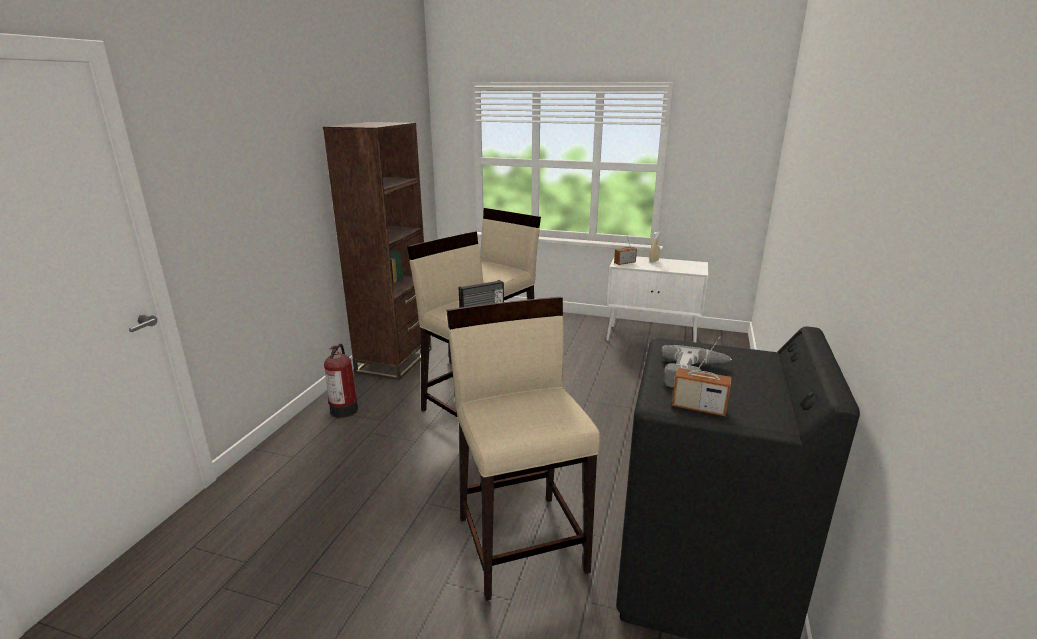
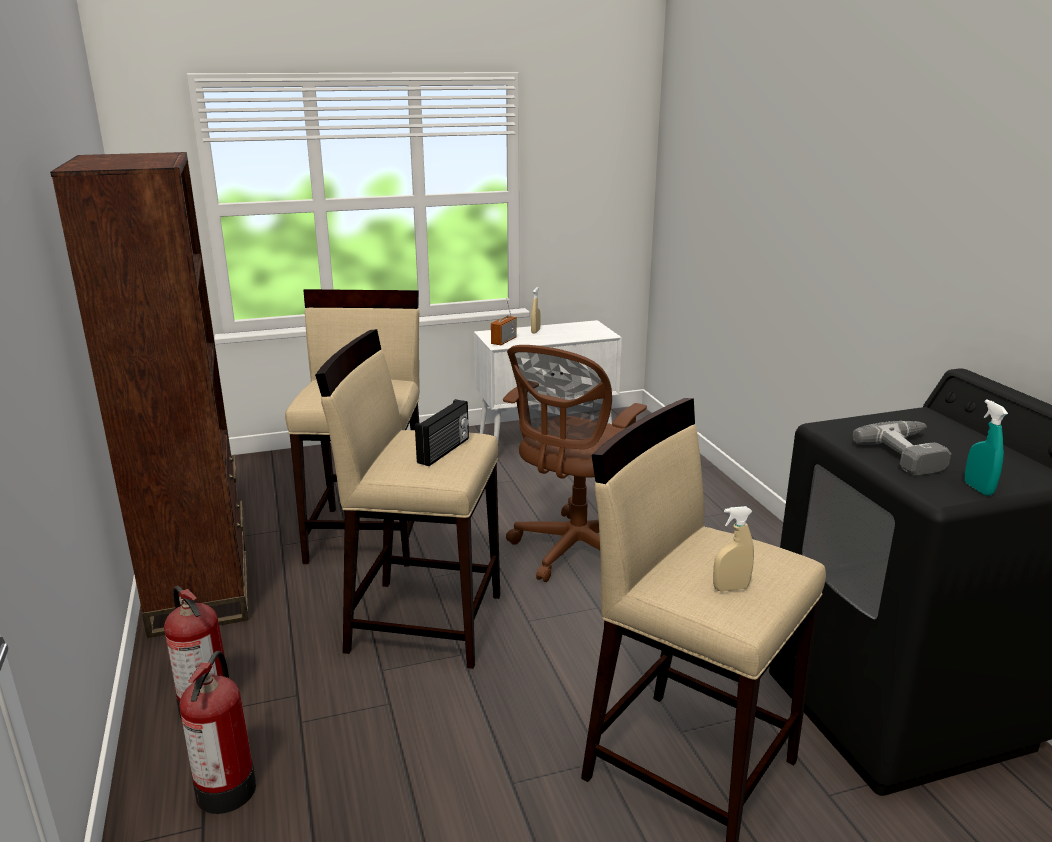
camera: 35 degrees left, 0 degrees up
radio [672,337,732,416] -> turquoise spray bottle [965,400,1008,496]
none -> fire extinguisher [179,651,256,814]
none -> brown office chair [503,345,647,582]
none -> beige spray bottle [713,506,754,592]

